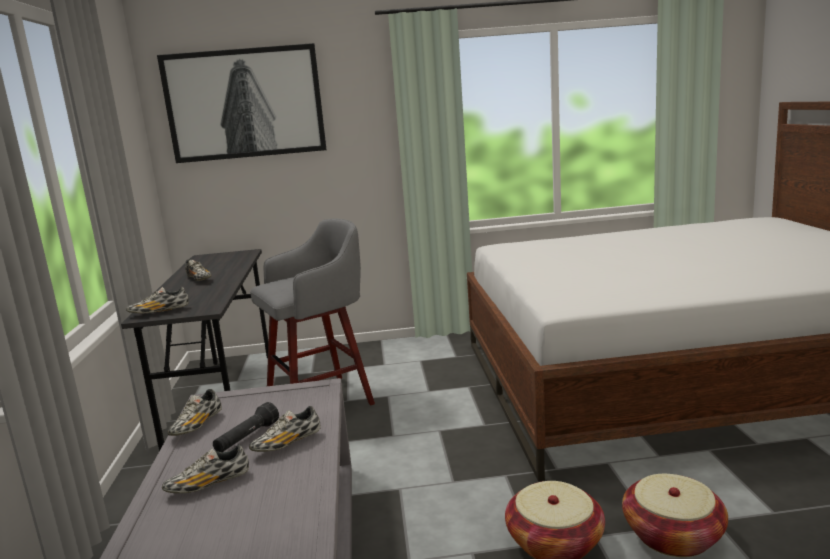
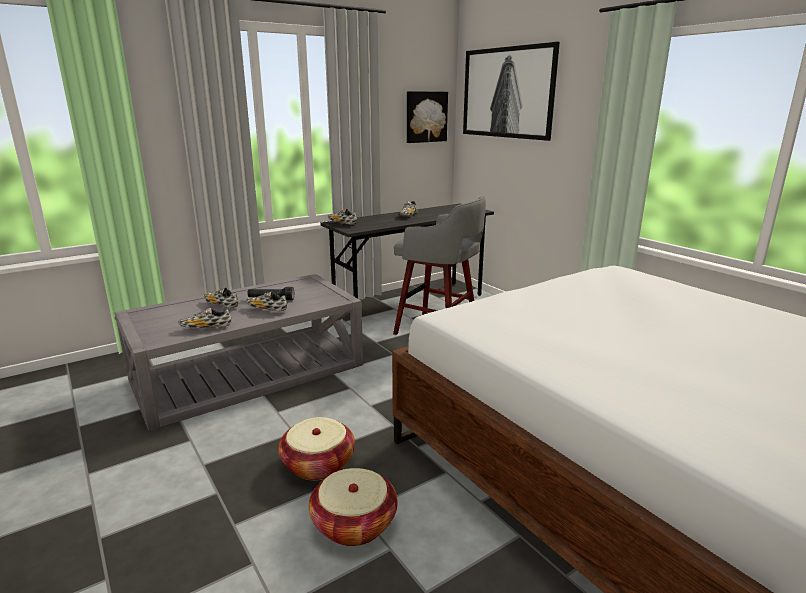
camera: 60 degrees right, 5 degrees up
shoe [167,389,222,436] -> shoe moved to [178,307,231,329]
none -> picture [407,91,448,143]

